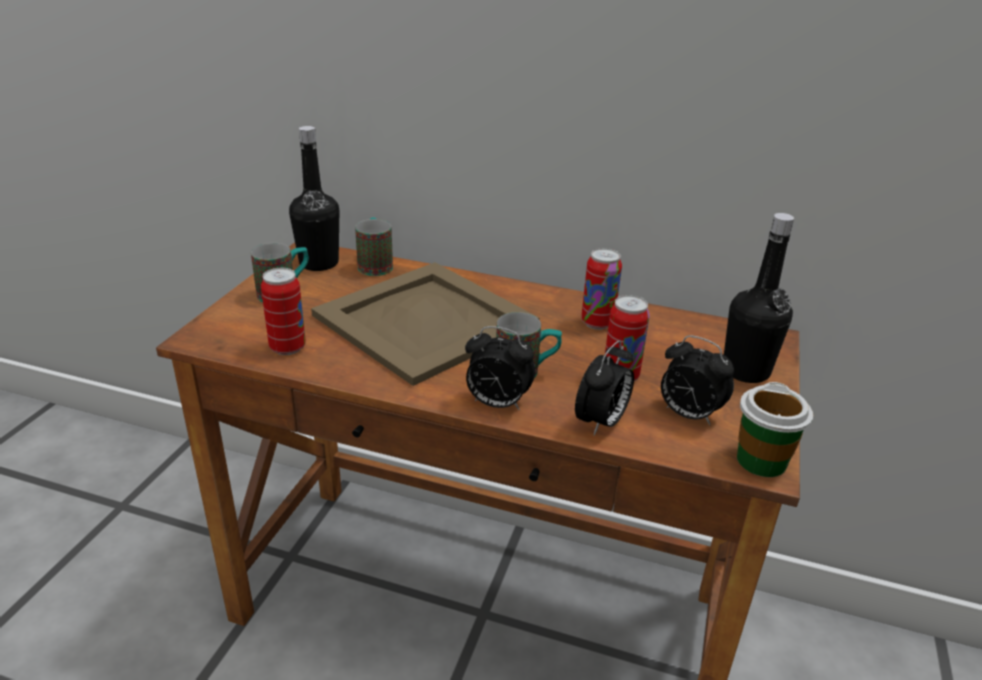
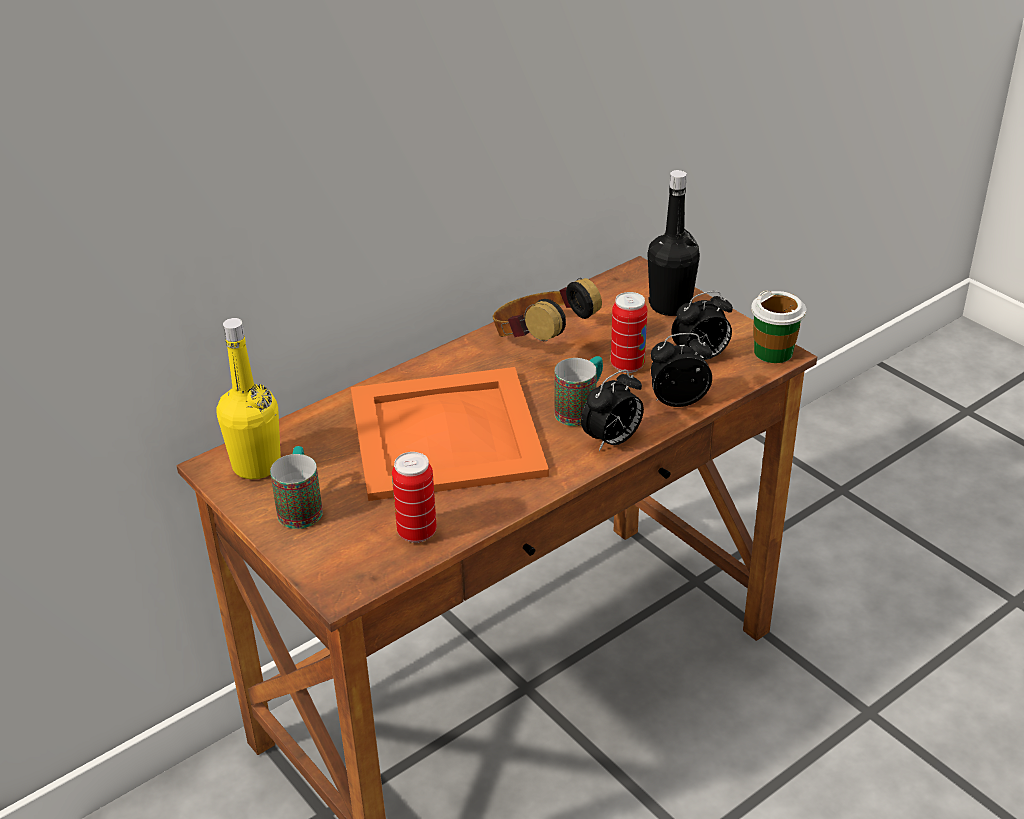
camera: 55 degrees left, 5 degrees up
black bottle [289,126,339,271] -> yellow bottle [216,318,281,479]
beige tray [311,262,540,386] -> orange tray [351,367,549,501]
mug [355,217,393,276] -> none
alarm clock [575,340,634,436] -> alarm clock turned 75 degrees counterclockwise [651,333,712,407]
can [581,248,622,330] -> headphones [493,278,602,341]

